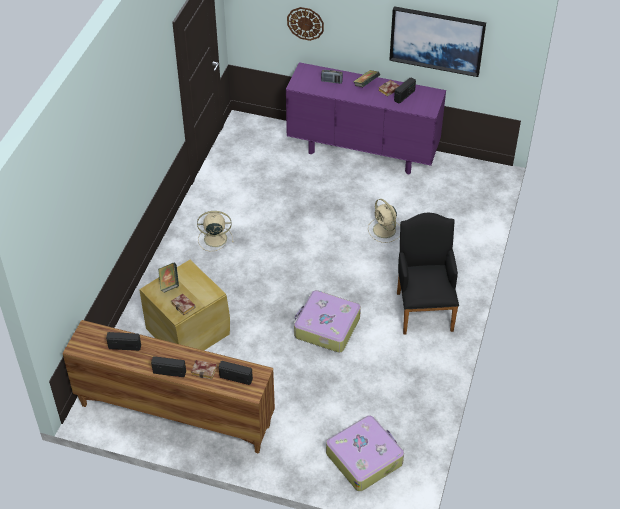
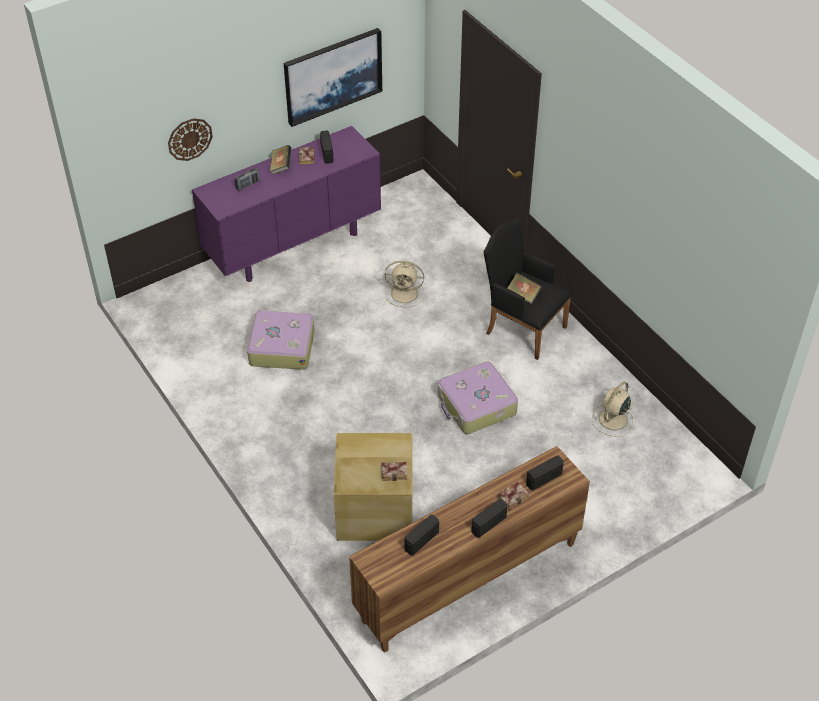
camera: 50 degrees left, 0 degrees up
book [158,263,179,293] -> book moved to [507,273,542,304]
beige fan [197,211,234,251] -> beige fan moved to [591,382,633,437]
suitcase [326,415,404,491] -> suitcase moved to [247,310,315,370]

